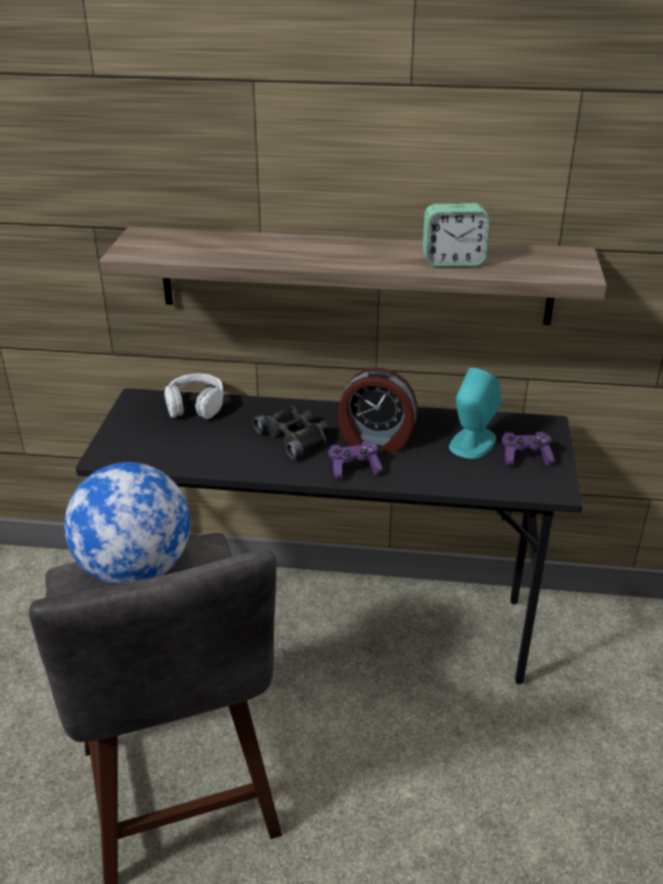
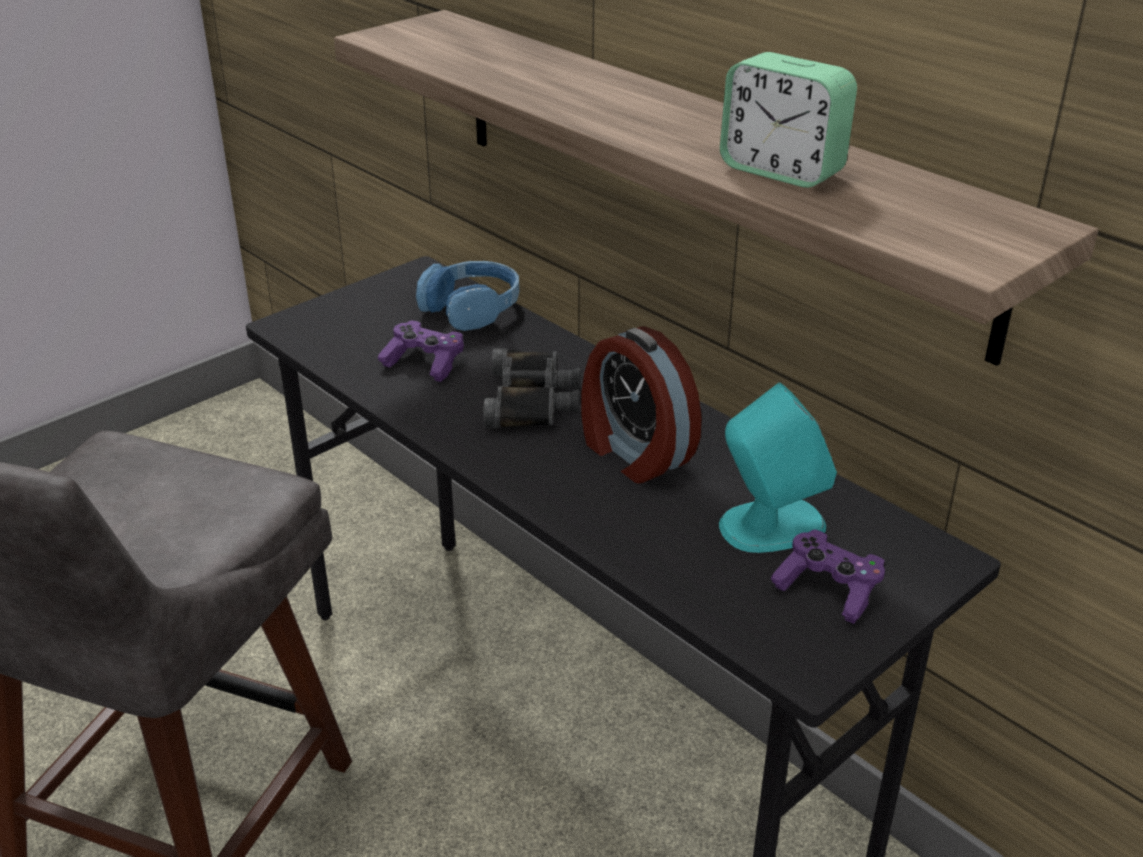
camera: 40 degrees right, 0 degrees up
globe [64,462,190,585] -> none
white headphones [164,374,223,419] -> blue headphones [416,261,519,331]
purple game controller [328,441,383,480] -> purple game controller moved to [378,320,465,382]

